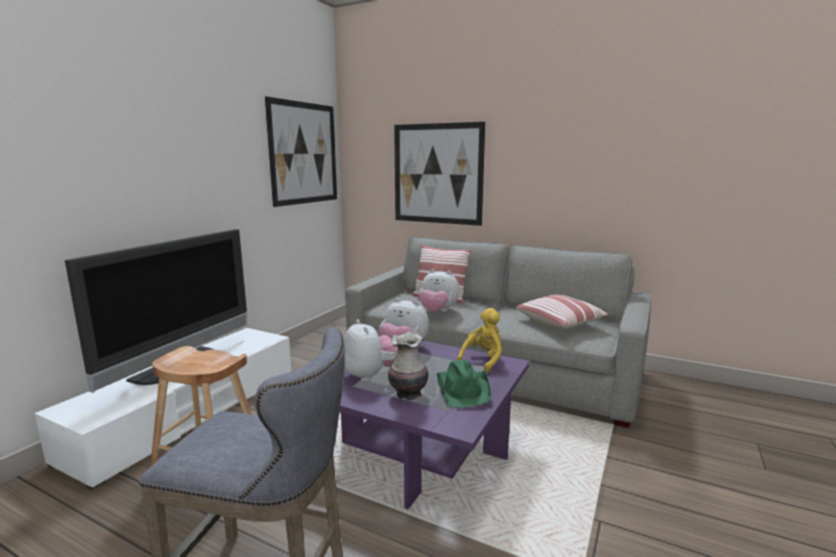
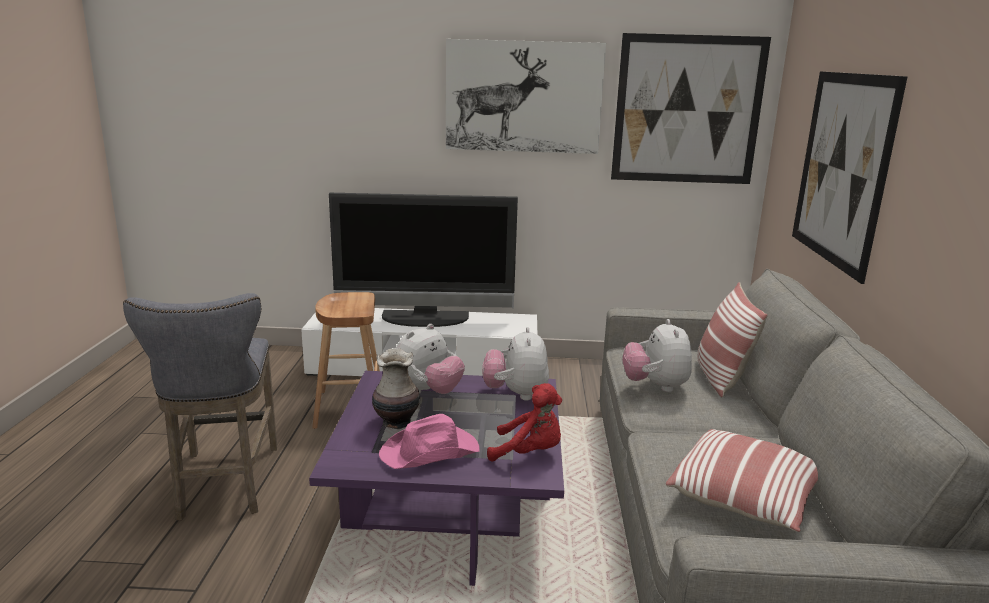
camera: 65 degrees right, 5 degrees up
green hat [437,360,491,408] -> pink hat [379,414,480,469]
yellow plush toy [457,308,502,373] -> red plush toy [487,383,562,462]
none -> picture [446,39,606,154]

